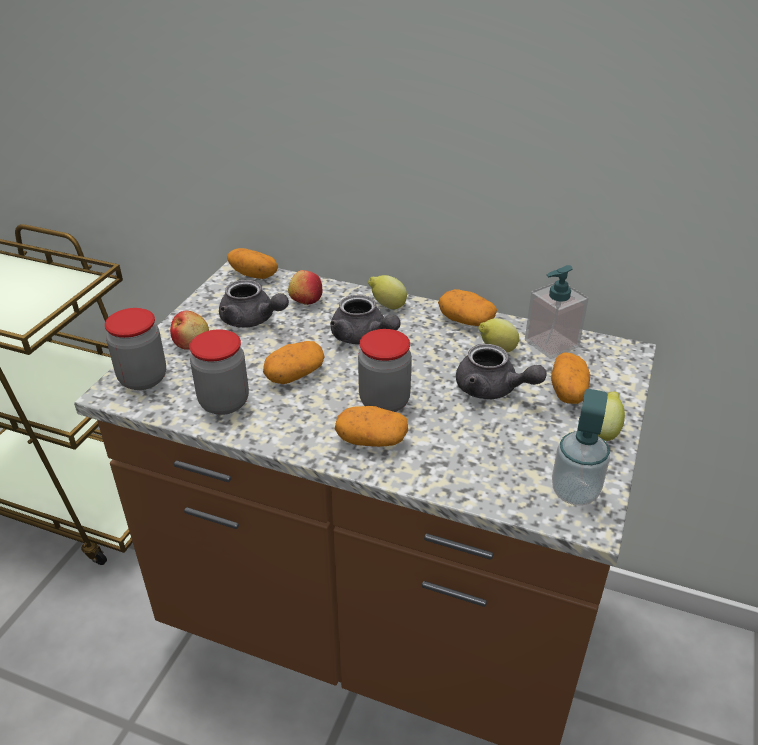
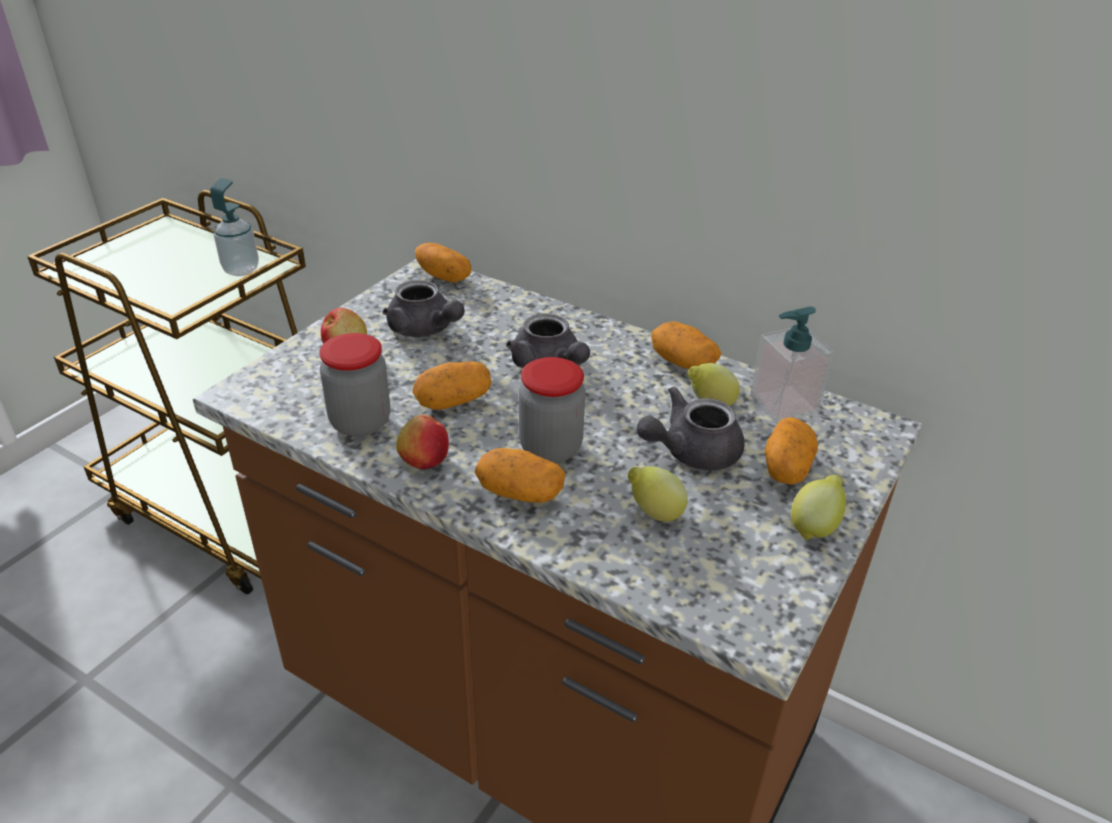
camera: 10 degrees right, 0 degrees up
jar [105,308,166,390] -> none
apple [288,270,322,305] -> apple moved to [396,415,449,469]
lemon [368,275,407,309] -> lemon moved to [628,466,688,521]
grey teapot [456,344,547,399] -> grey teapot turned 105 degrees clockwise [637,386,745,470]
soap dispenser [552,389,610,506] -> soap dispenser moved to [210,178,259,276]

